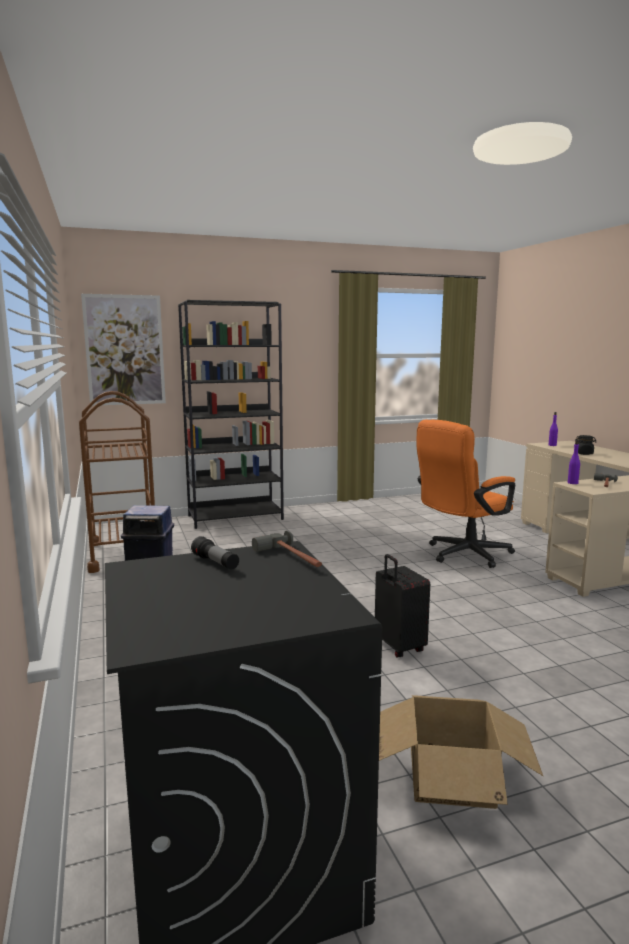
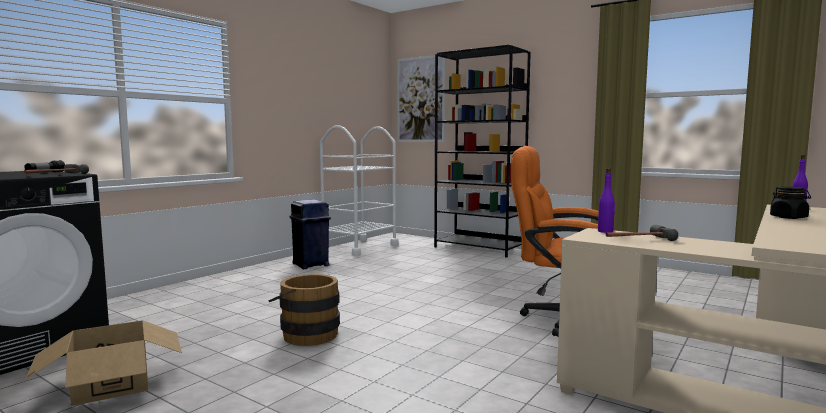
camera: 55 degrees right, 5 degrees down
brown cart [79,391,155,573] -> white cart [320,125,399,256]
black suitcase [375,554,430,657] -> brown bucket [269,274,340,346]

